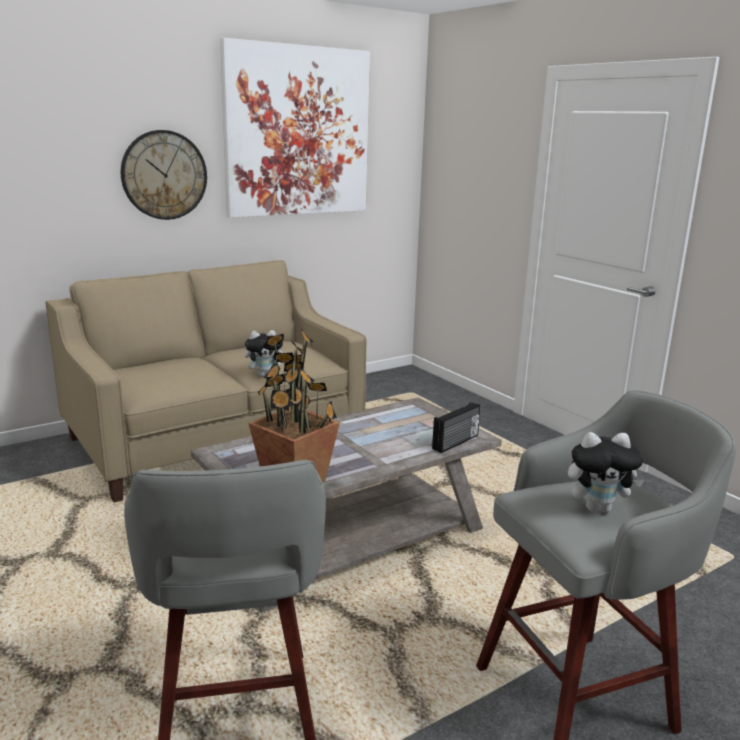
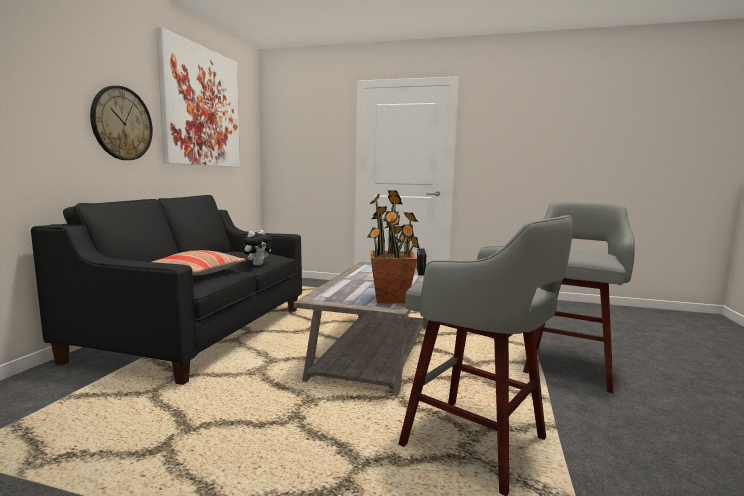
camera: 40 degrees left, 10 degrees down
beige sofa [45,260,366,502] -> black sofa [31,195,302,385]
plush toy [568,432,644,513] -> none
none -> pillow [152,250,245,276]

